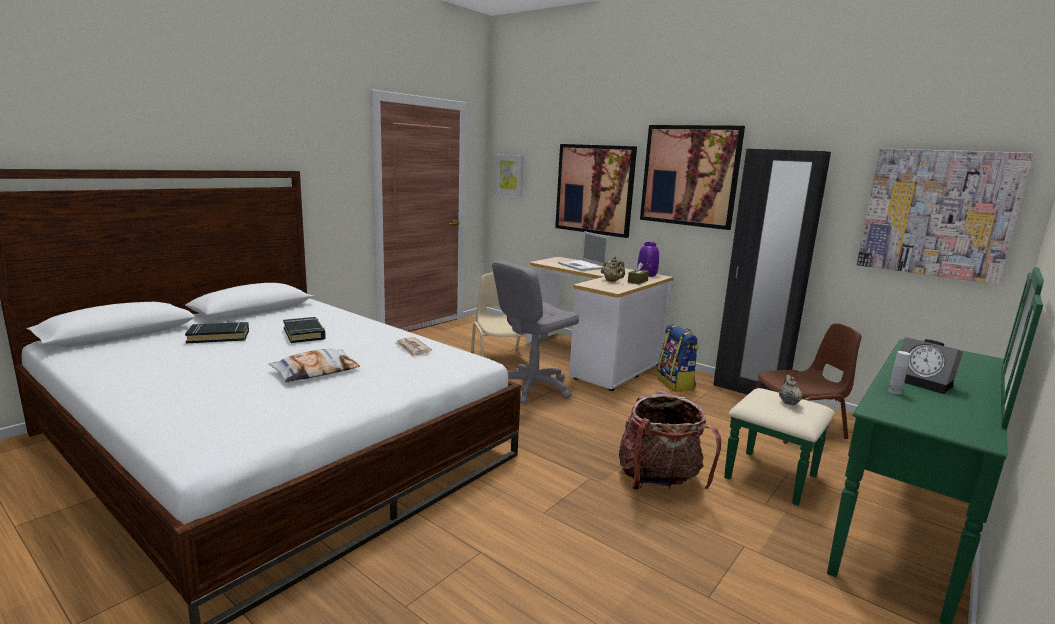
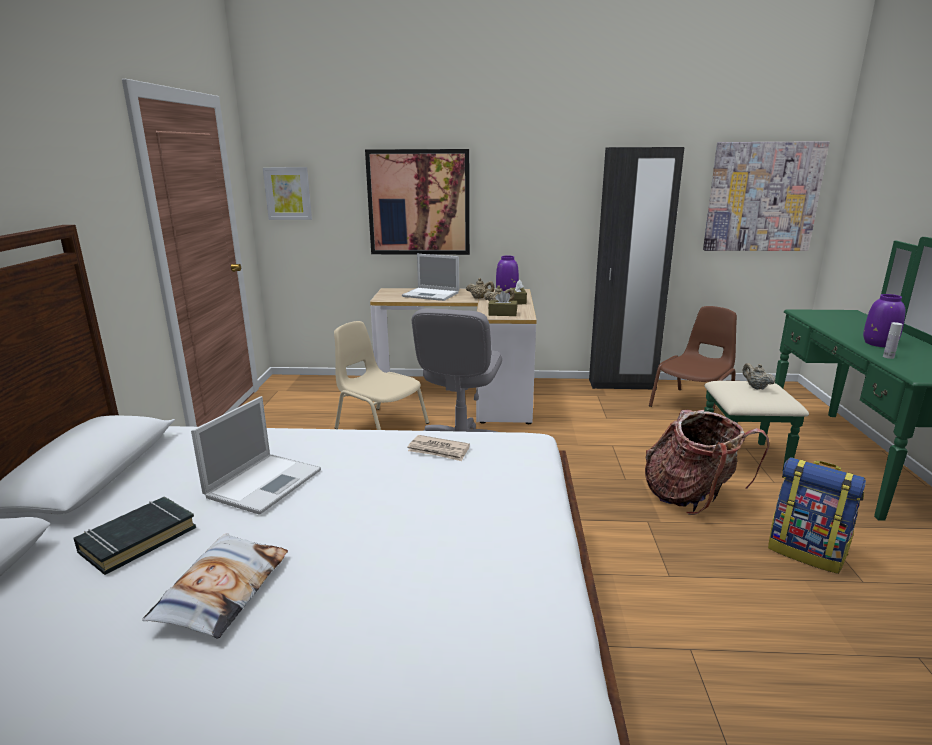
camera: 35 degrees left, 5 degrees up
pillow [268,348,360,383] -> pillow moved to [142,533,288,639]
black book [283,317,326,343] -> laptop [191,396,321,515]
picture [640,125,745,230] -> none
backpack [657,324,699,392] -> backpack moved to [768,457,866,574]
alarm clock [901,337,963,394] -> purple vase [863,294,905,347]
none -> brown tissue box [488,291,517,316]

